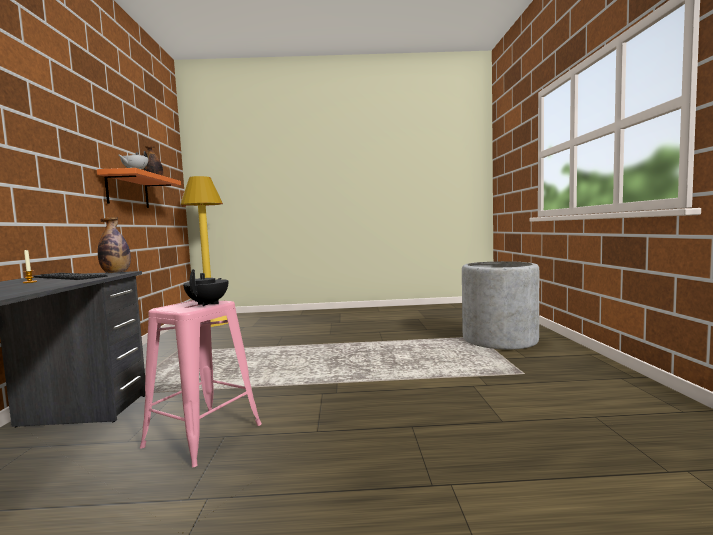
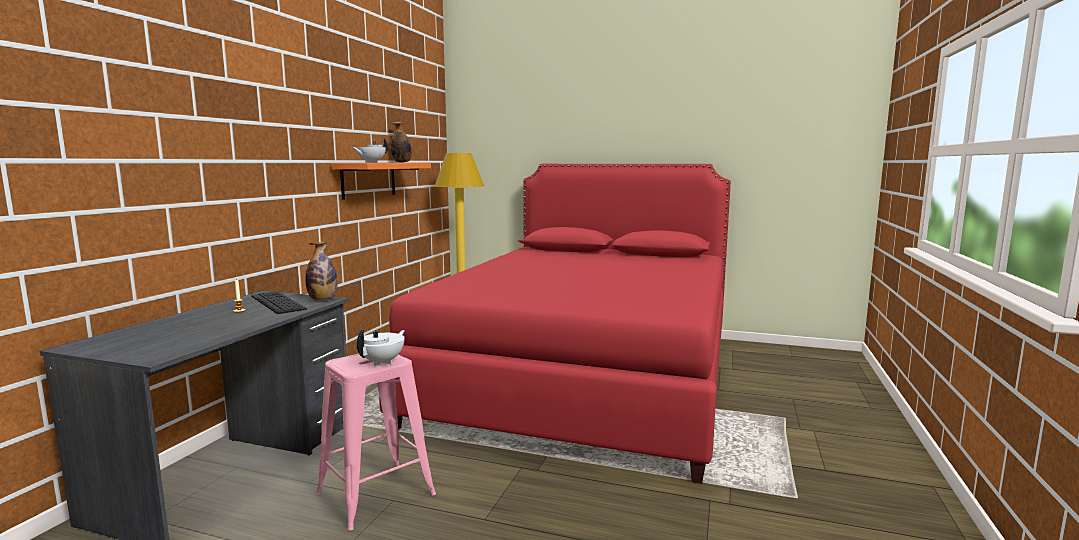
camera: 20 degrees right, 5 degrees up
black teapot [183,269,228,306] -> white teapot [357,329,405,366]
grey planter [462,261,539,350] -> none
none -> red bed [379,164,731,484]

